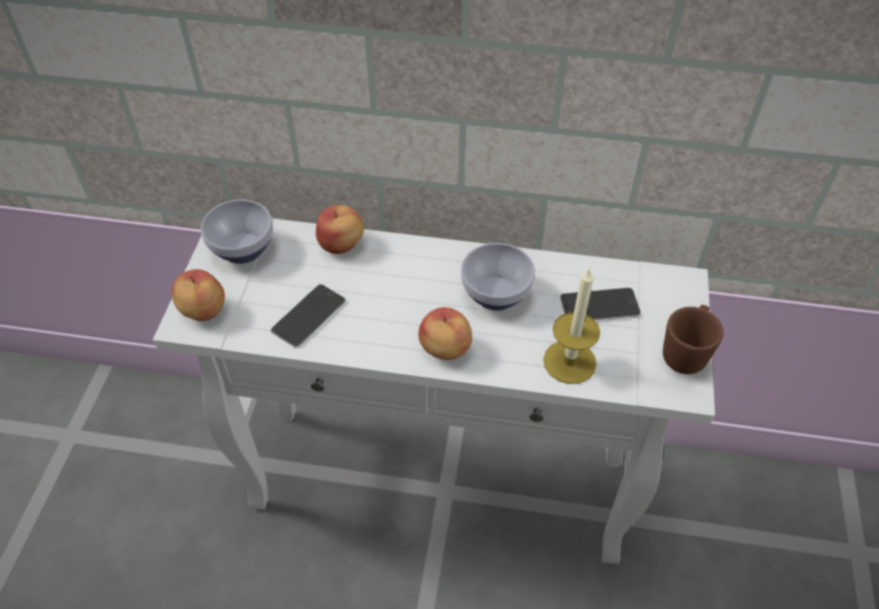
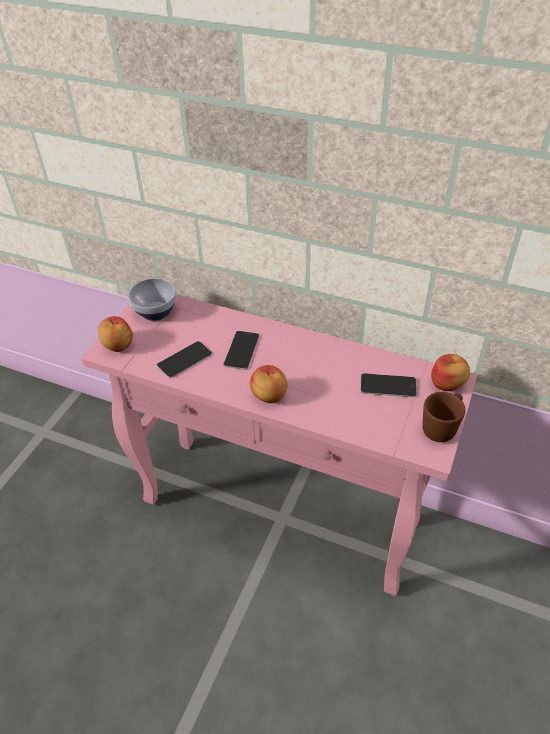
camera: 15 degrees right, 5 degrees down
white console table [153,218,715,564] -> pink console table [81,294,477,596]
apple [316,205,364,254] -> apple moved to [431,354,470,391]
bowl [461,243,535,311] -> none
candle [543,267,600,384] -> none
none -> phone [223,331,260,370]

